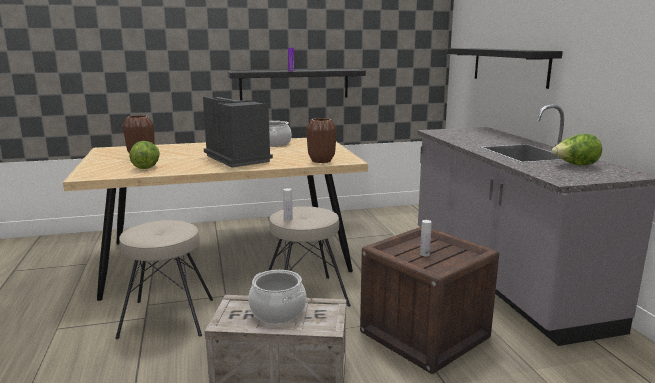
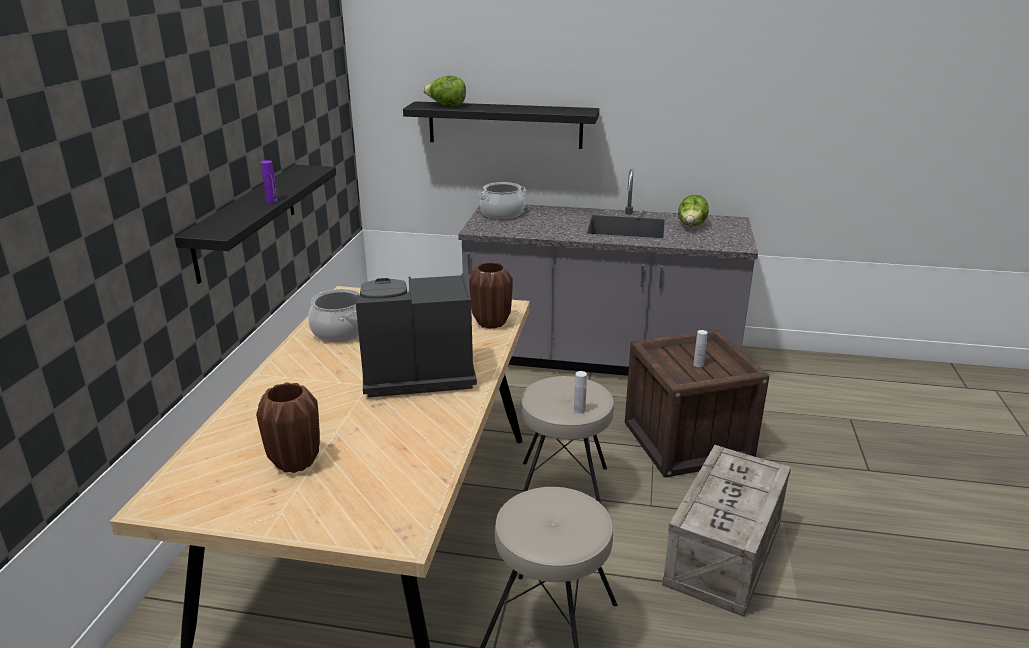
camera: 65 degrees left, 10 degrees up
lettuce [129,141,160,169] -> lettuce moved to [423,75,466,107]
cooking pot [249,270,306,324] -> cooking pot moved to [478,182,526,219]

